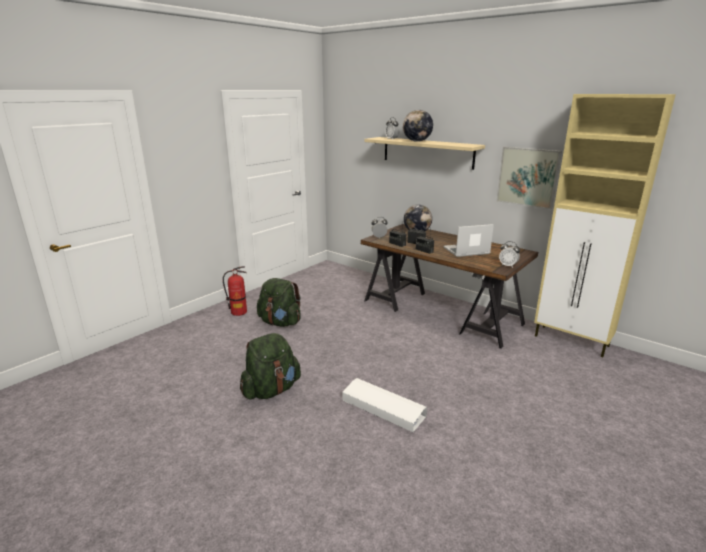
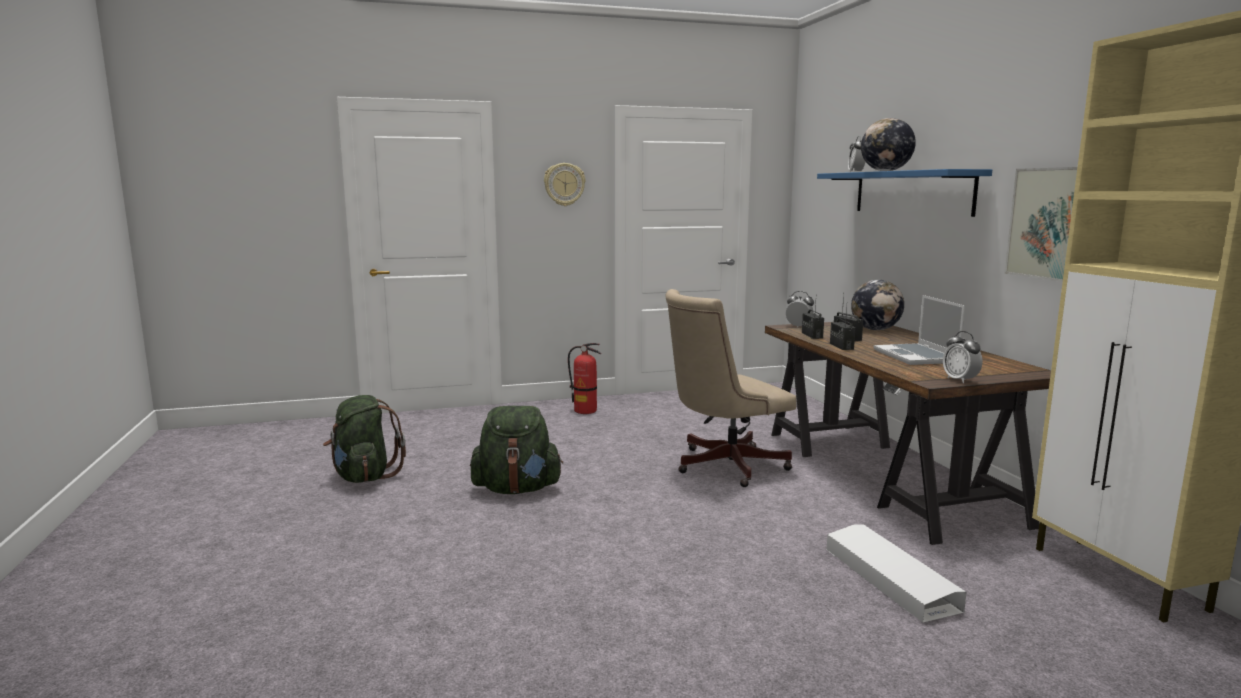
camera: 35 degrees right, 10 degrees down
green backpack [257,278,301,327] -> green backpack moved to [323,395,406,483]
white storage box [342,378,427,432] -> white storage box moved to [826,524,966,623]
beige shelf [364,137,485,170] -> blue shelf [817,169,992,217]
laptop [444,224,494,257] -> laptop turned 120 degrees counterclockwise [873,295,965,365]
none -> wall clock [544,163,585,206]
none -> beige office chair [665,289,796,487]

